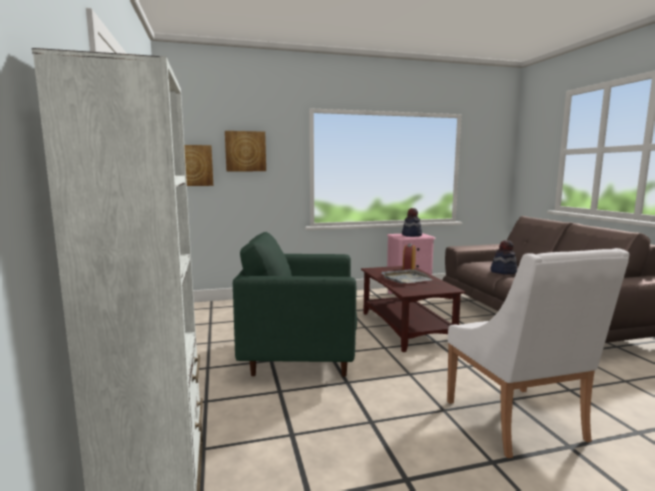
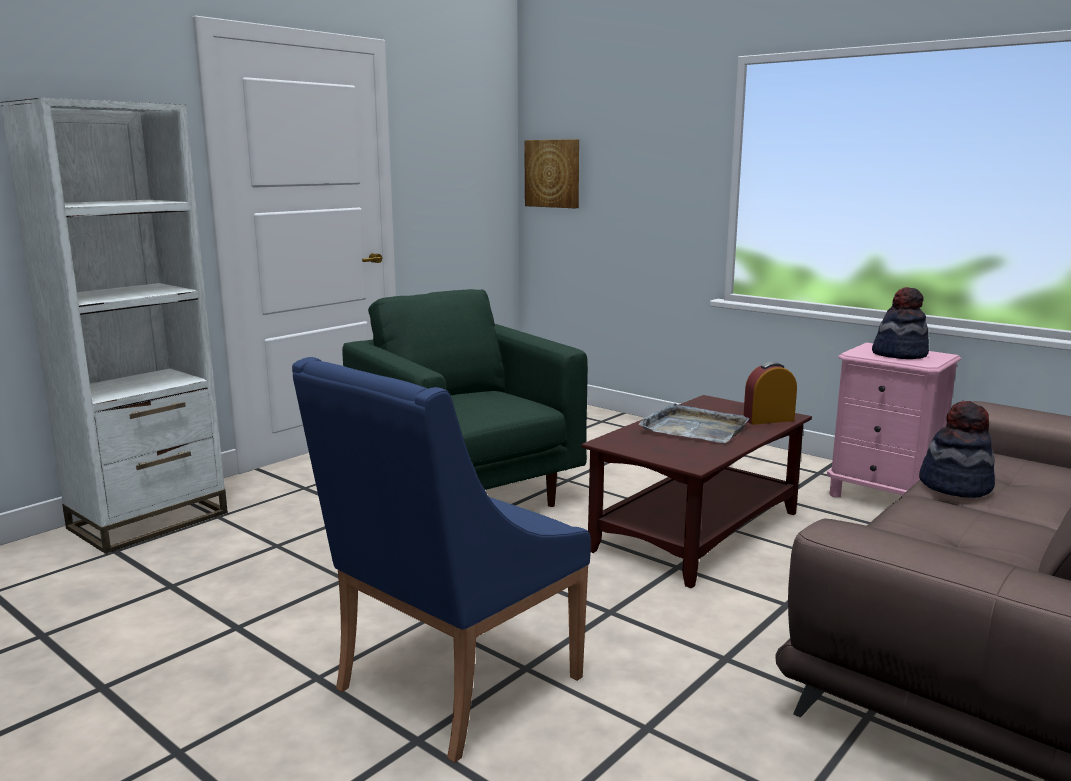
camera: 55 degrees right, 5 degrees up
picture [225,131,266,171] -> none
white armchair [447,248,630,458] -> blue armchair [292,357,591,763]

